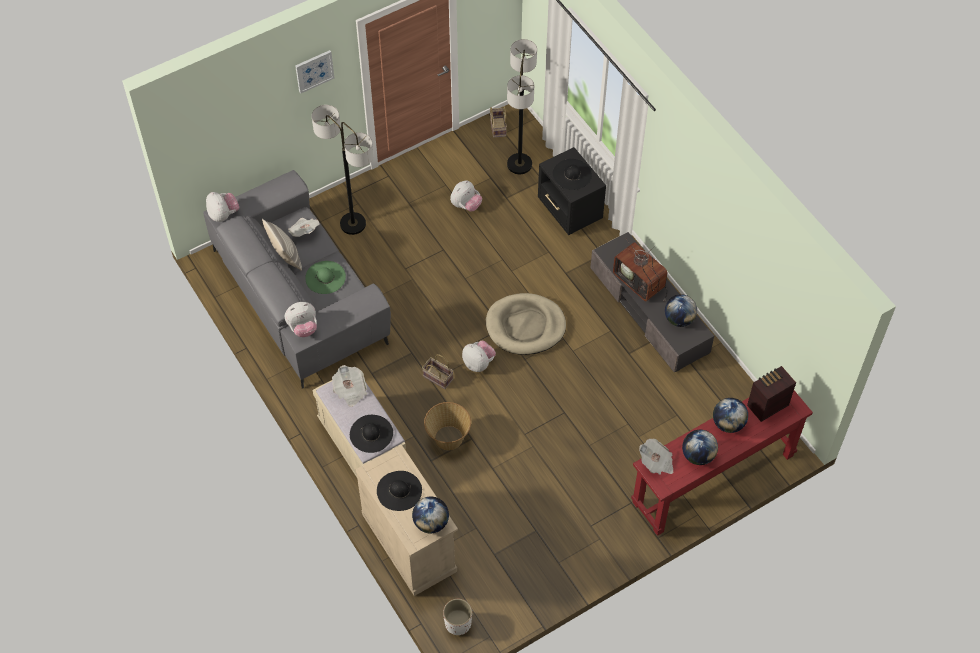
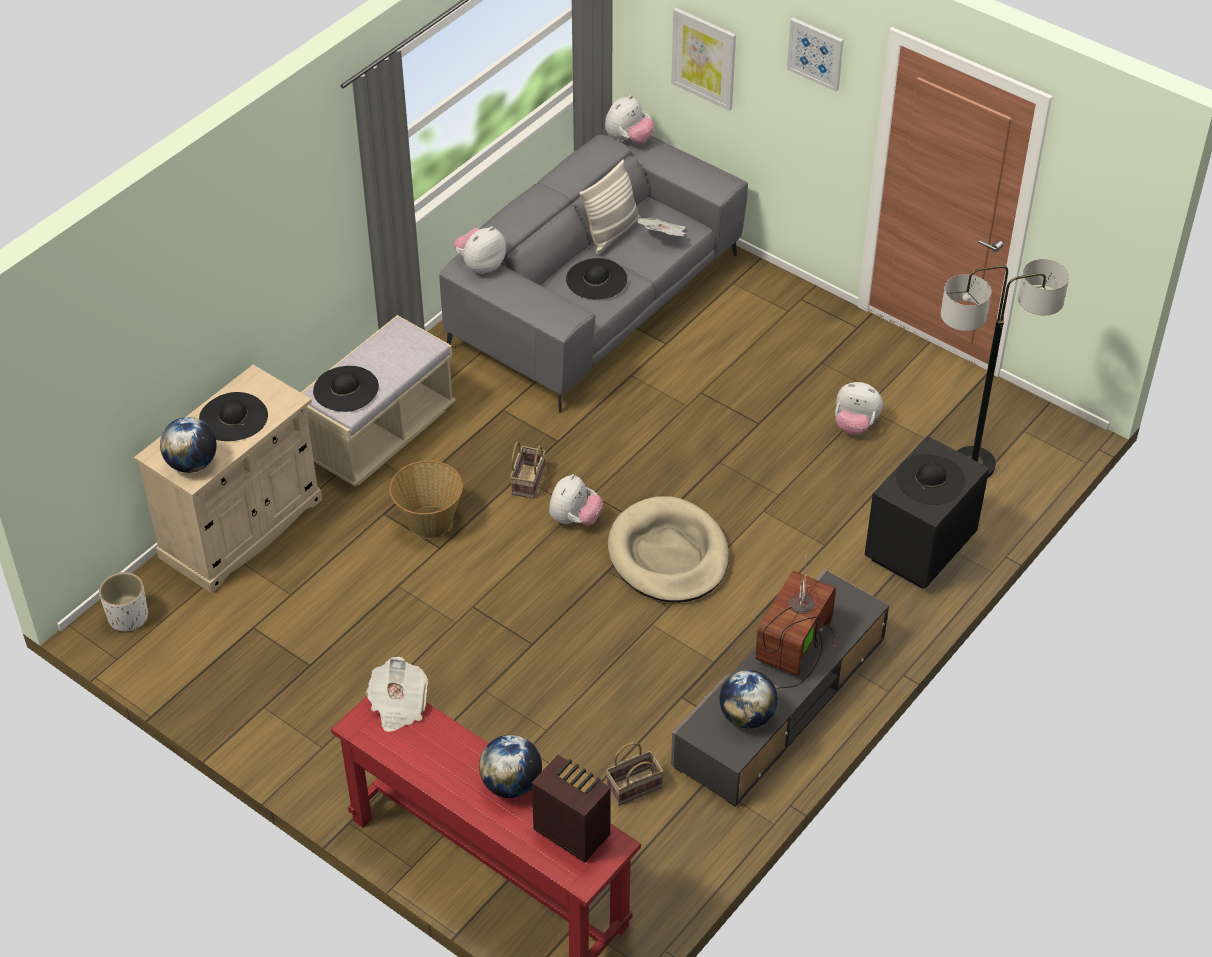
camera: 70 degrees right, 10 degrees down
plush toy [285,302,317,337] -> plush toy turned 90 degrees clockwise [454,226,506,274]
green hat [305,261,346,294] -> black hat [566,258,627,299]
floor lamp [312,105,373,235] -> none
newspaper [332,365,367,407] -> none
basket [490,106,507,138] -> basket moved to [606,742,663,806]
globe [682,430,718,465] -> none
none -> picture [671,8,736,111]

